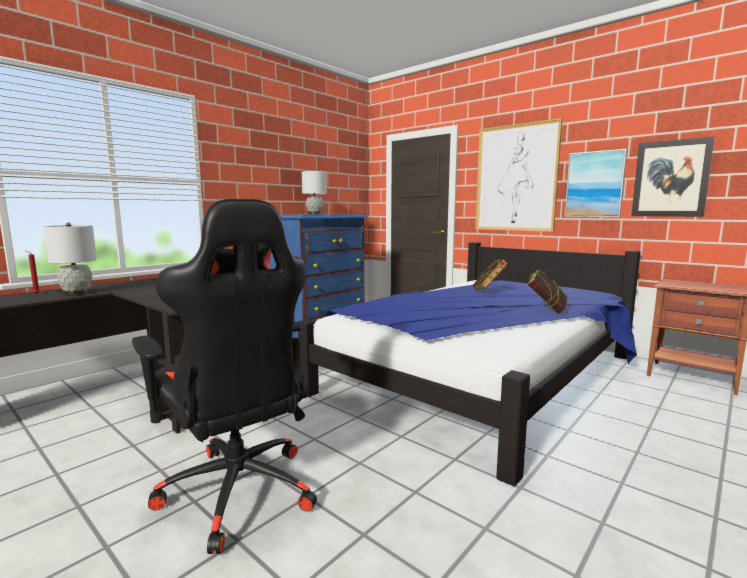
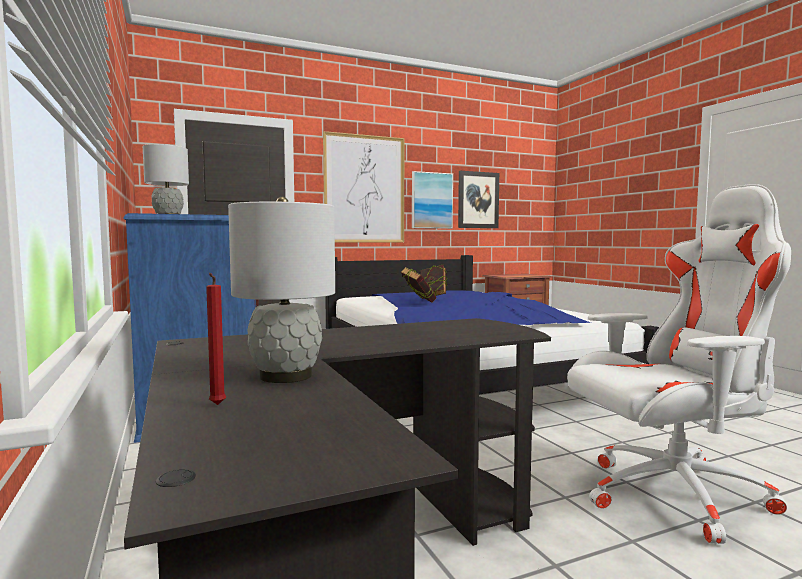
camera: 65 degrees left, 5 degrees down
black office chair [132,199,317,554] -> white office chair [567,184,791,544]
book [528,268,569,314] -> book moved to [400,267,436,303]

